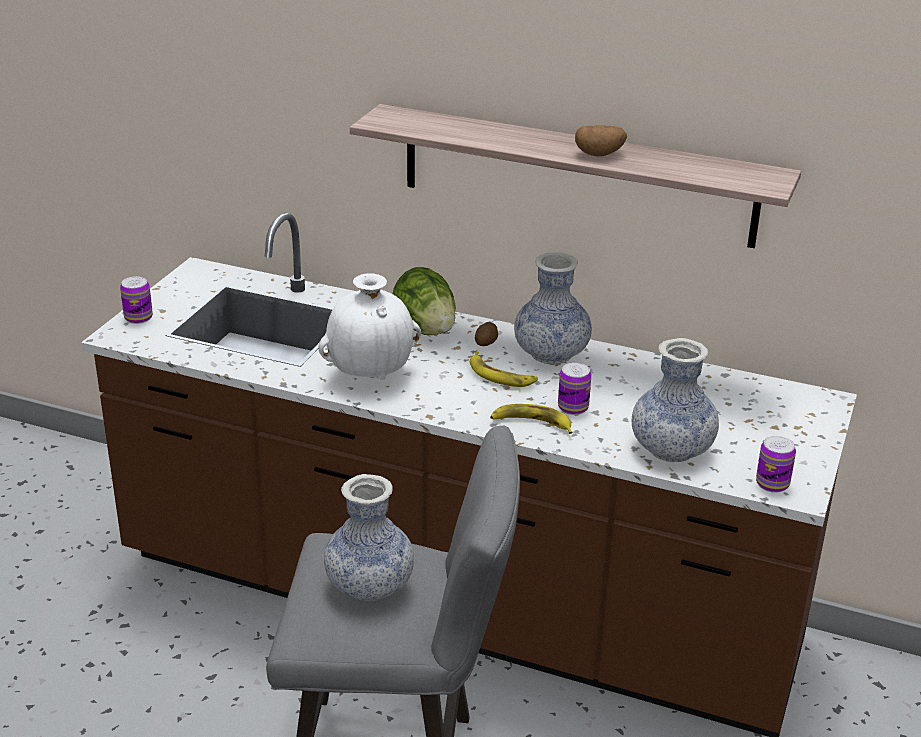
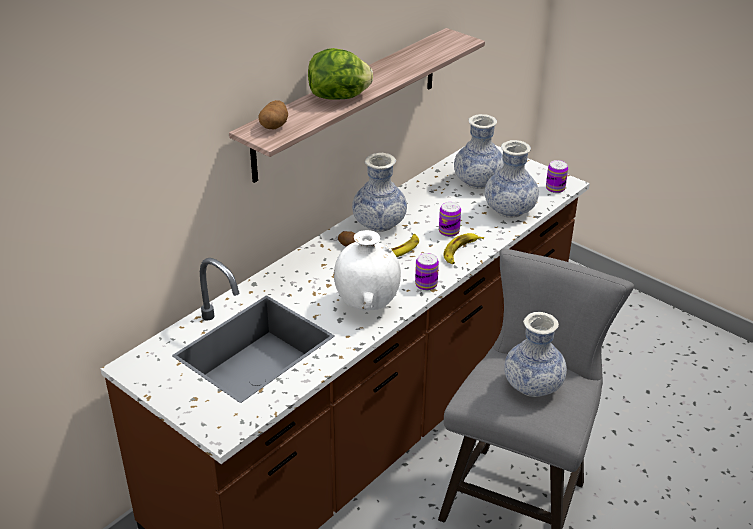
camera: 70 degrees left, 5 degrees up
can [120,276,153,324] -> can moved to [415,253,439,291]
lettuce [393,267,456,335] -> lettuce moved to [308,48,373,100]
potato [575,125,627,156] -> potato moved to [259,100,288,129]
none -> vase [454,114,504,189]

